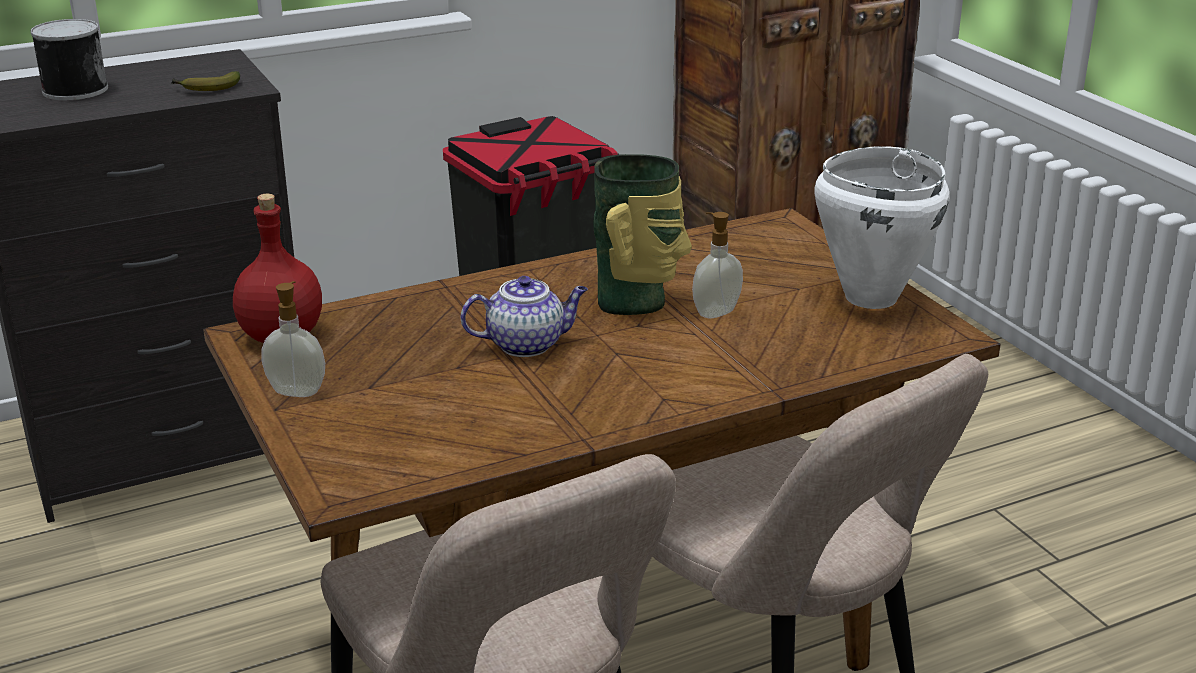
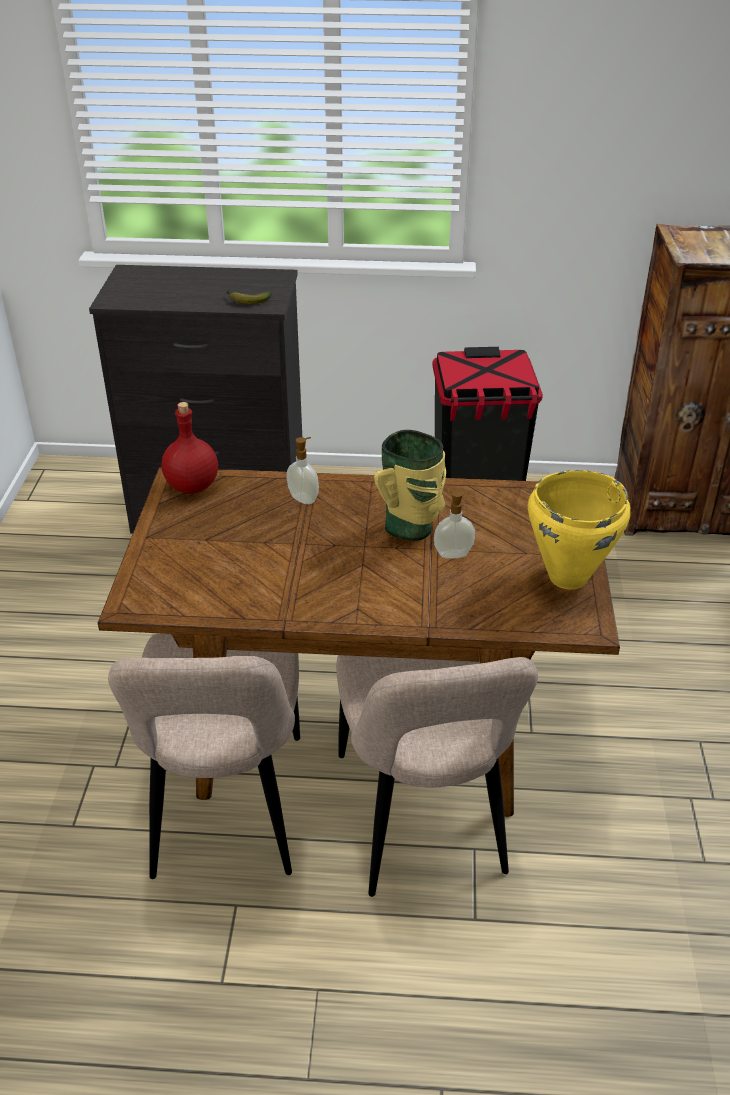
camera: 30 degrees right, 10 degrees up
can [30,19,108,100] -> none
soap dispenser [261,281,325,397] -> soap dispenser moved to [287,437,319,504]
teapot [461,276,588,357] -> none
white cooking pot [815,146,949,309] -> yellow cooking pot [528,470,631,589]

